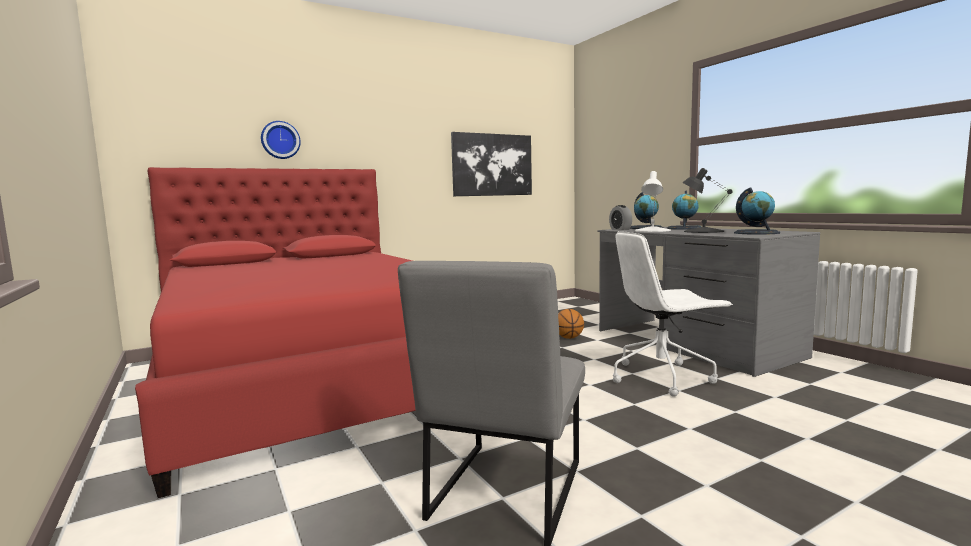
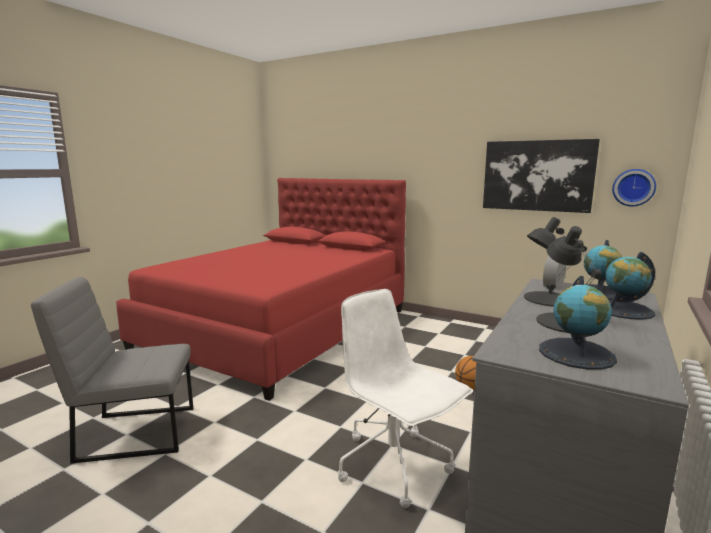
camera: 60 degrees right, 5 degrees up
wall clock [261,121,301,159] -> wall clock moved to [612,169,656,206]
white table lamp [635,171,671,232] -> black table lamp [524,217,587,307]

